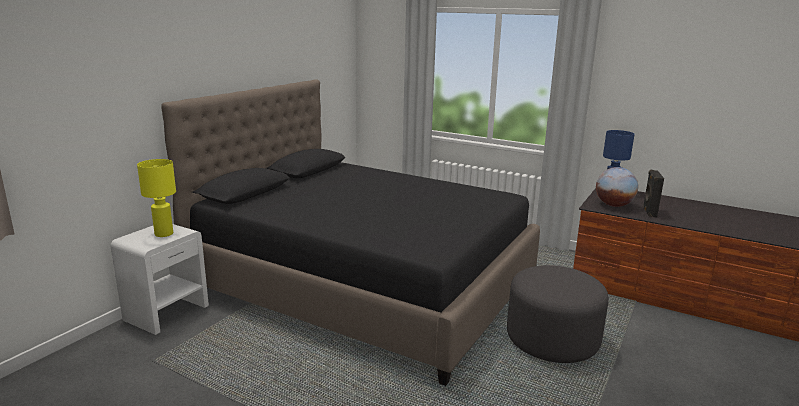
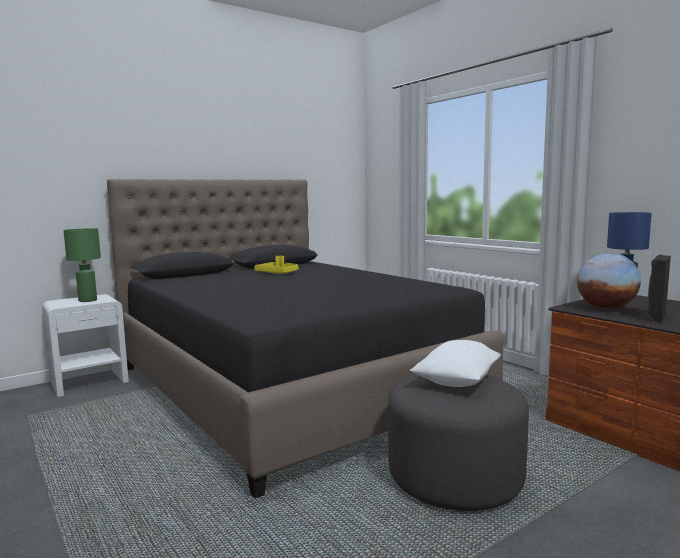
camera: 25 degrees right, 10 degrees down
yellow table lamp [137,159,176,237] -> green table lamp [63,228,101,302]
none -> yellow tray [254,256,298,274]
none -> white pillow [410,340,501,387]

